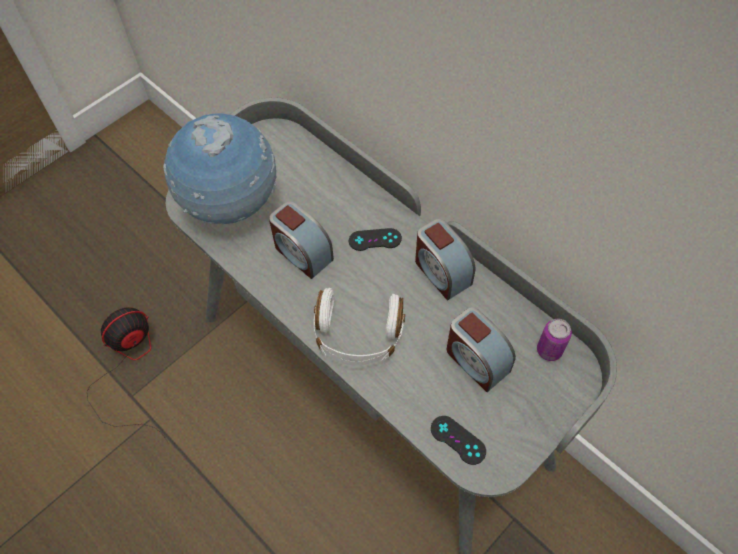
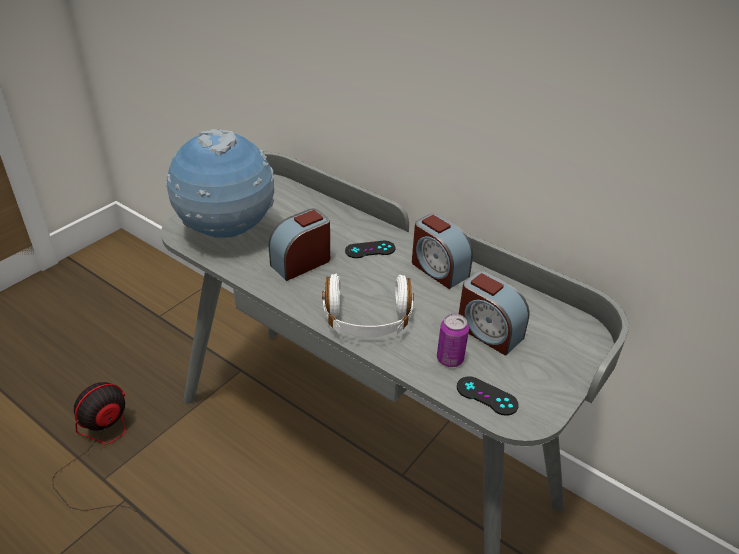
camera: 10 degrees left, 20 degrees down
alarm clock [269,201,334,279] -> alarm clock turned 105 degrees clockwise [269,209,330,281]
can [537,318,572,361] -> can moved to [437,314,469,367]

